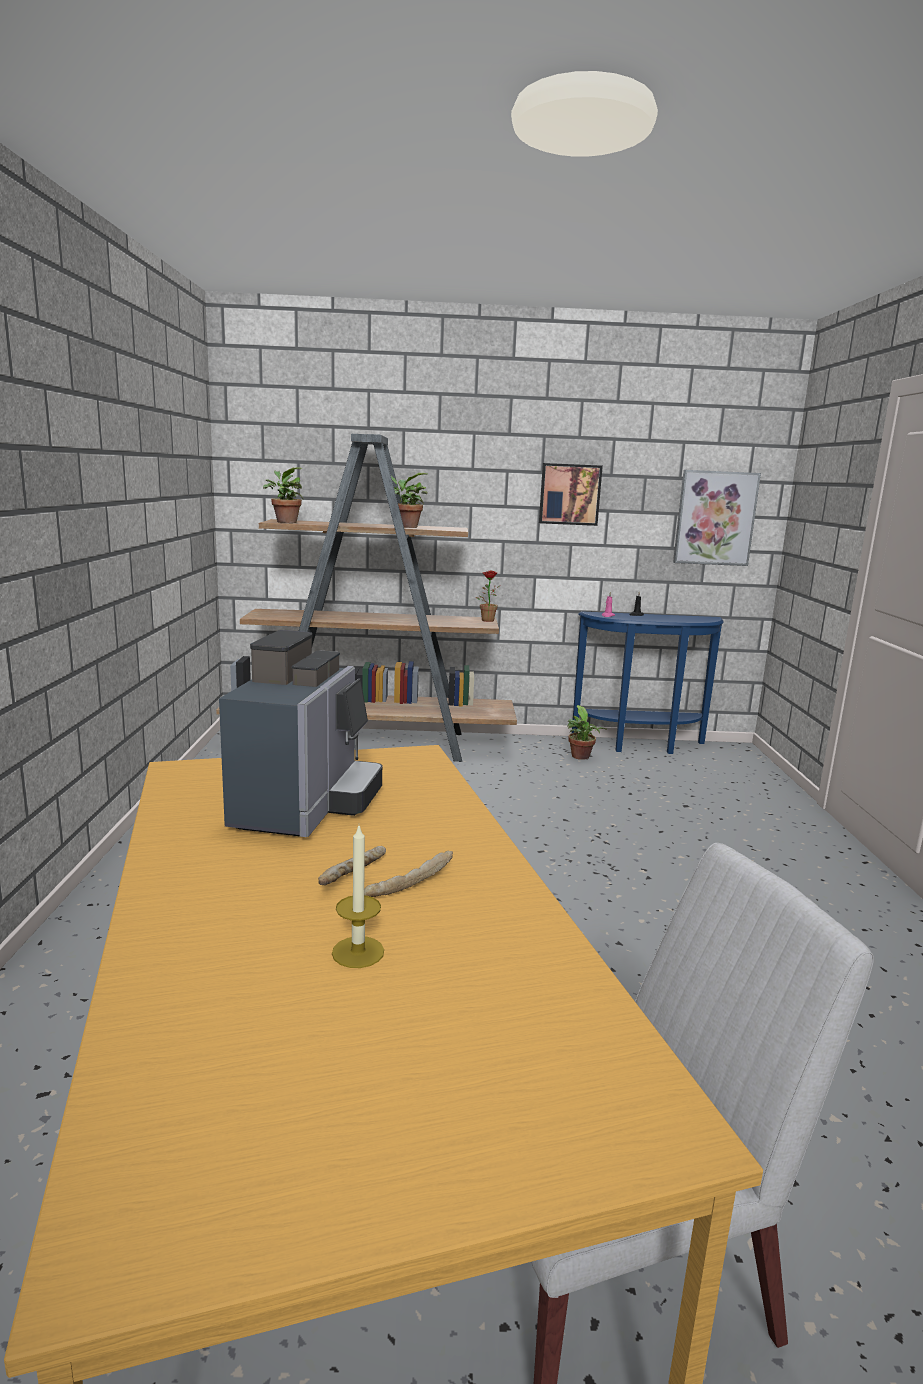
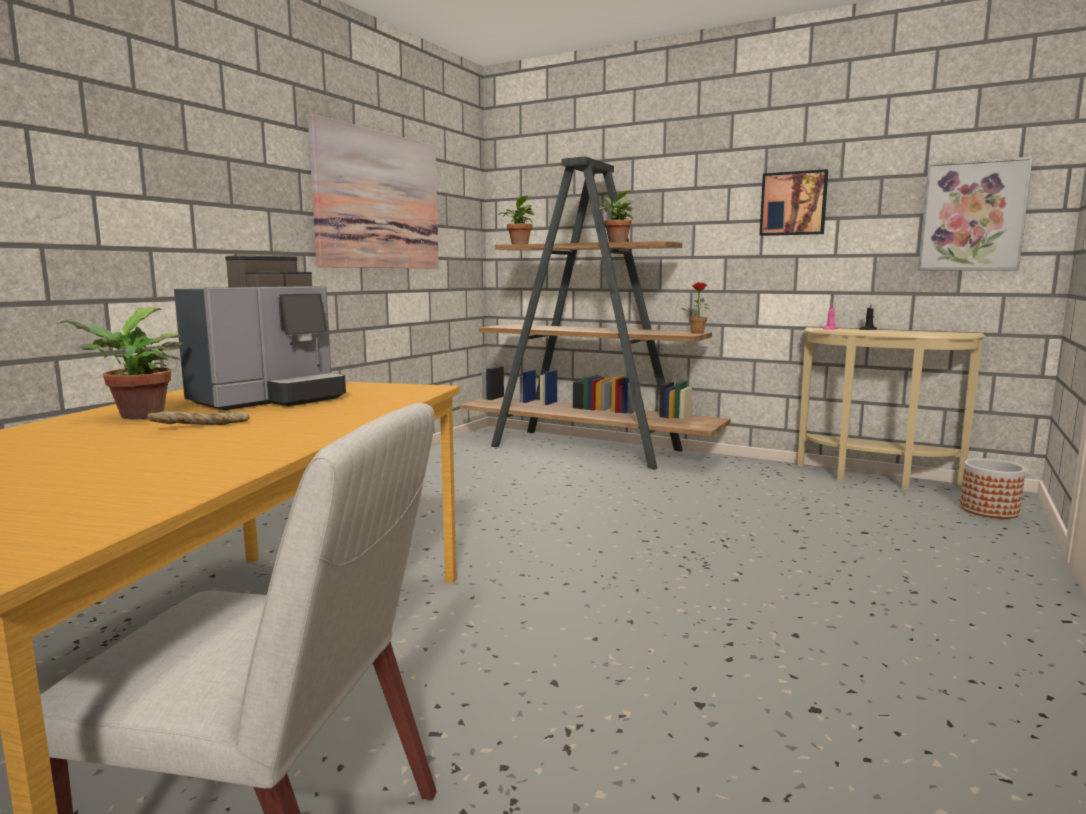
camera: 30 degrees right, 5 degrees down
candle [332,826,384,968] -> none
bread [364,851,453,897] -> none
potted plant [568,705,607,760] -> potted plant moved to [59,308,183,420]
blue console table [572,611,724,754] -> beige console table [797,327,986,490]
none -> picture [308,114,439,268]
none -> planter [960,458,1026,519]

